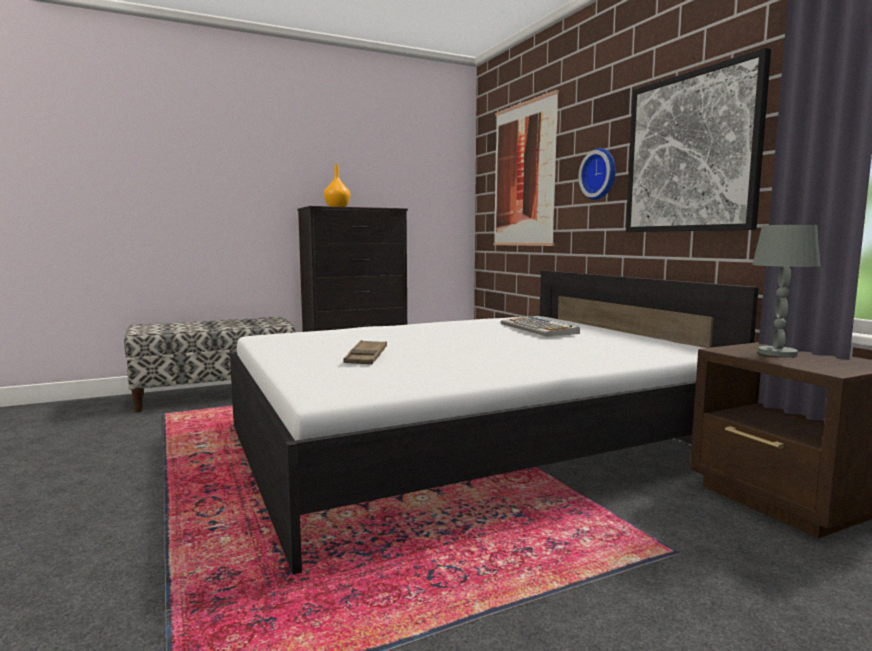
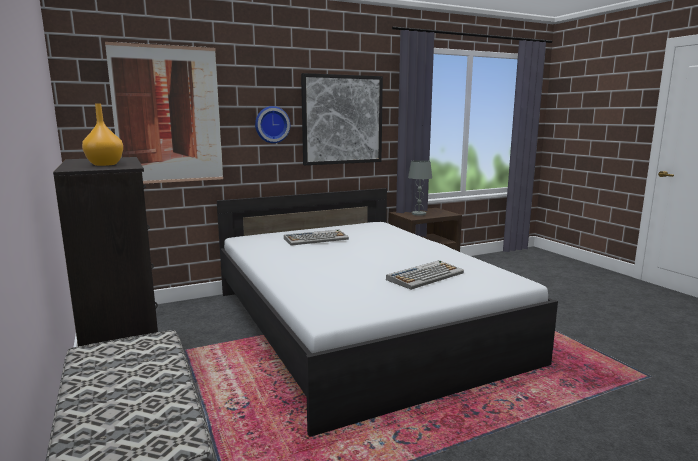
camera: 90 degrees left, 5 degrees up
brown tray [343,340,387,364] -> keyboard [386,260,464,290]

